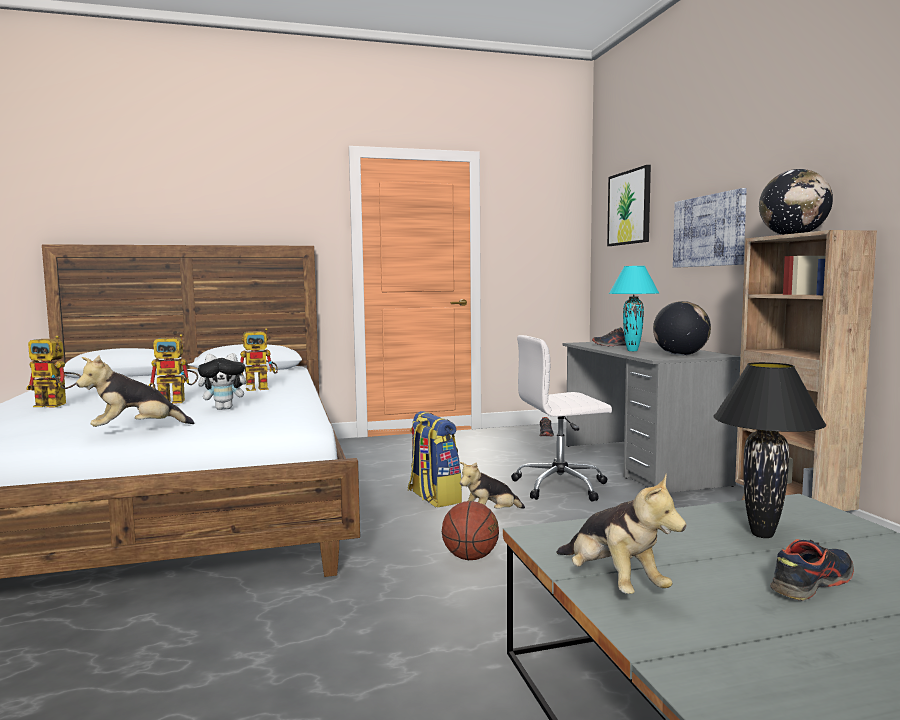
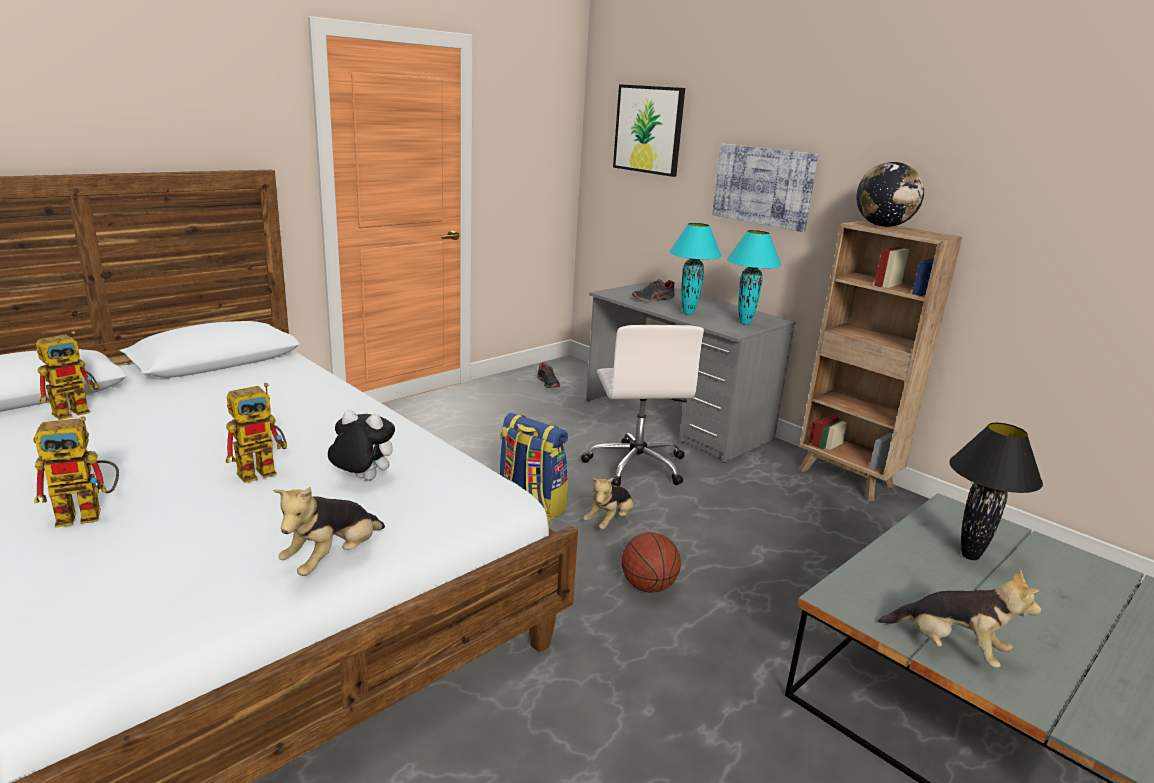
camera: 30 degrees left, 15 degrees up
plush toy [198,353,253,410] -> plush toy turned 120 degrees counterclockwise [328,410,395,480]
toy robot [240,328,278,391] -> toy robot moved to [36,331,98,420]
white office chair [511,335,612,502] -> white office chair turned 60 degrees counterclockwise [581,325,704,486]
globe [653,301,711,356] -> turquoise table lamp [727,230,781,325]
shoe [770,539,854,601] -> none

